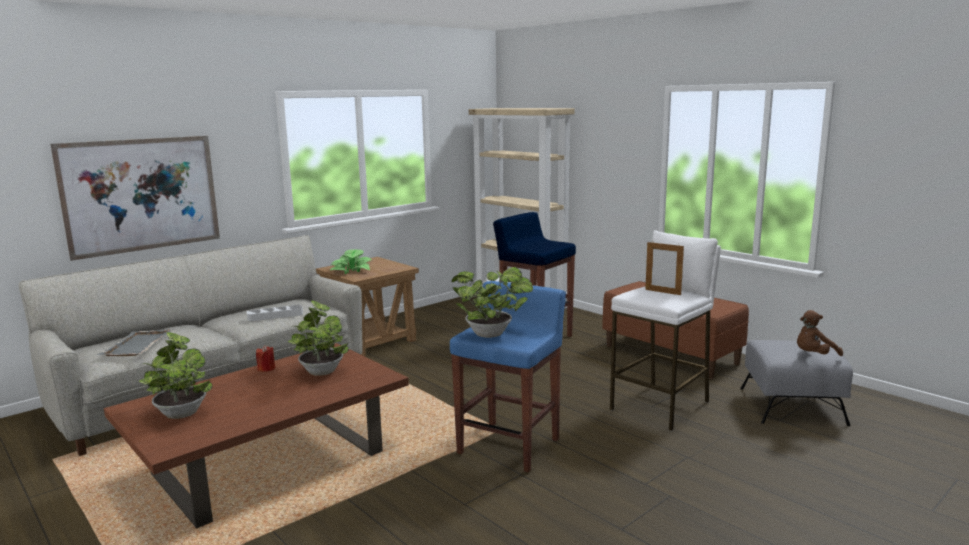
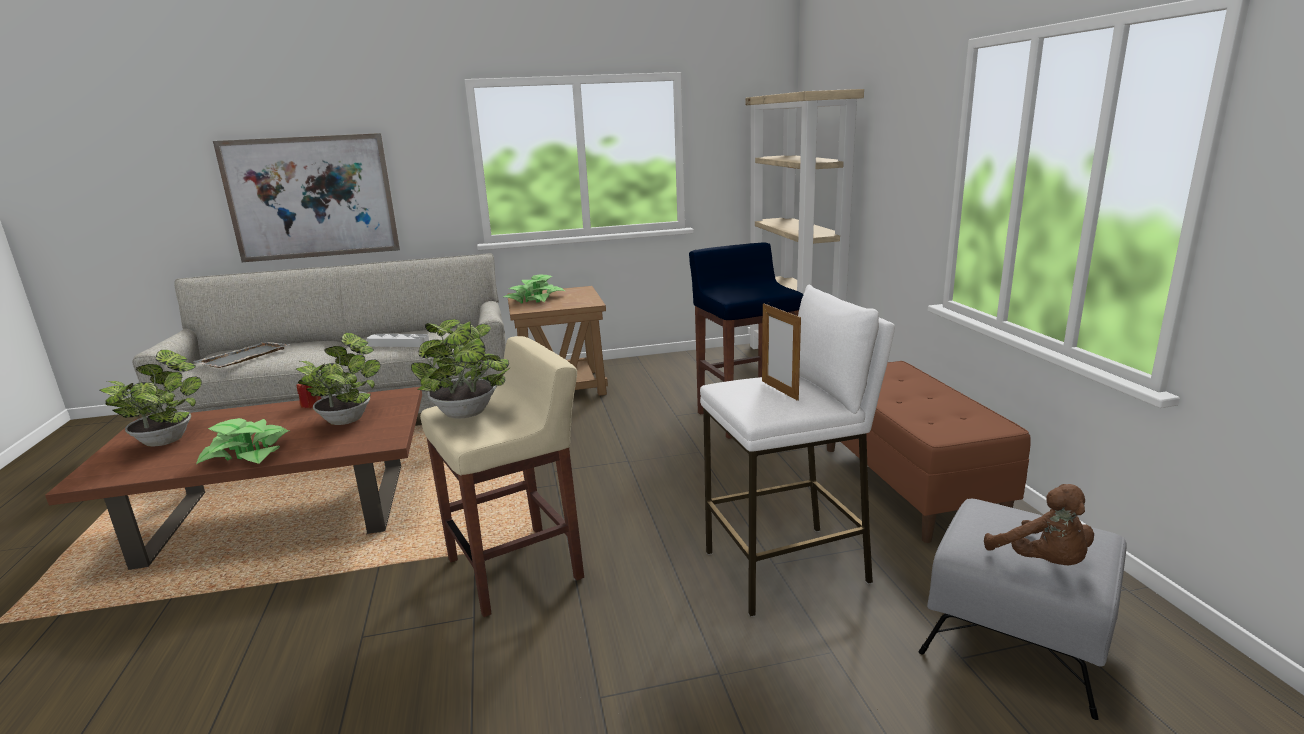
camera: 30 degrees right, 5 degrees up
blue stool [450,281,566,472] -> beige stool [420,336,584,617]
brown plush toy [797,310,843,356] -> brown plush toy turned 120 degrees counterclockwise [984,484,1094,565]
none -> potted plant [196,418,289,464]

